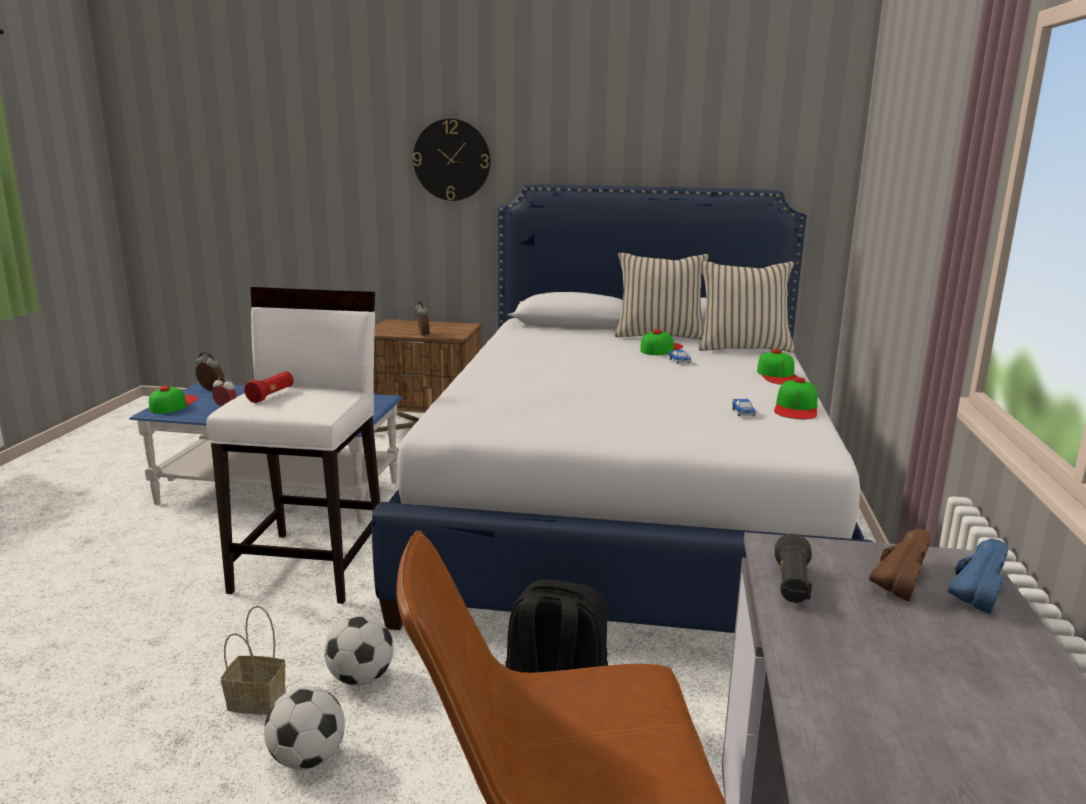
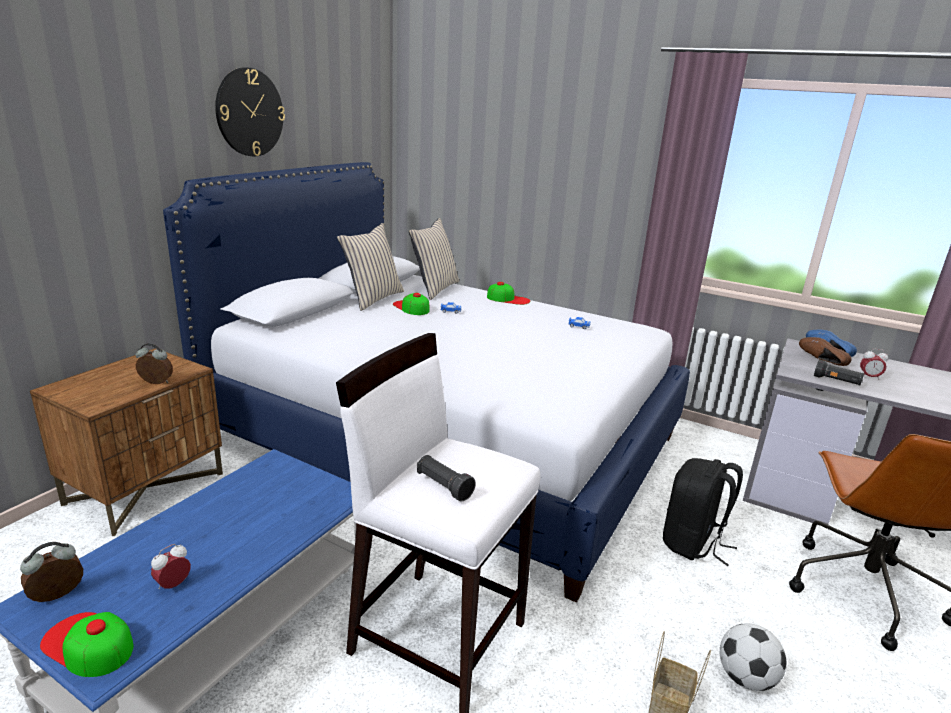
camera: 70 degrees left, 5 degrees up
red flashlight [244,371,294,403] -> black flashlight [417,455,476,501]
football [324,615,394,686] -> none
wall clock [413,119,491,201] -> wall clock moved to [215,67,285,156]
cap [774,377,818,419] -> none
none -> alarm clock [860,349,888,380]

